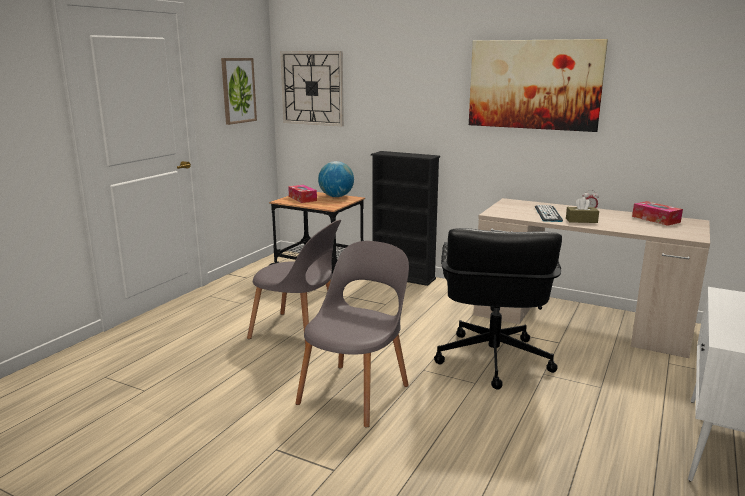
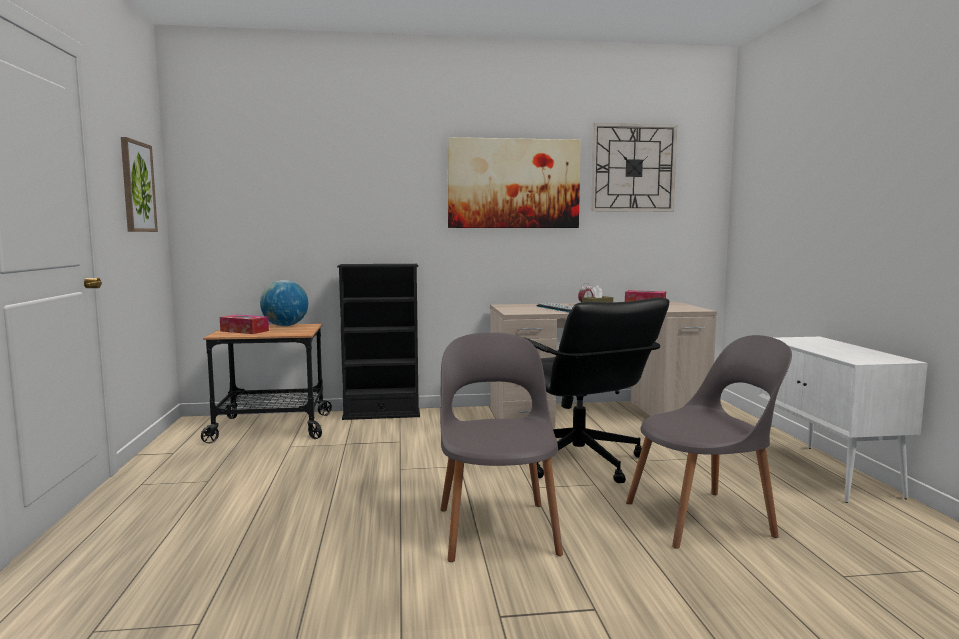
camera: 35 degrees left, 10 degrees down
grey chair [247,219,341,346] -> grey chair moved to [626,335,792,549]
wall clock [280,51,344,126] -> wall clock moved to [591,123,677,212]

